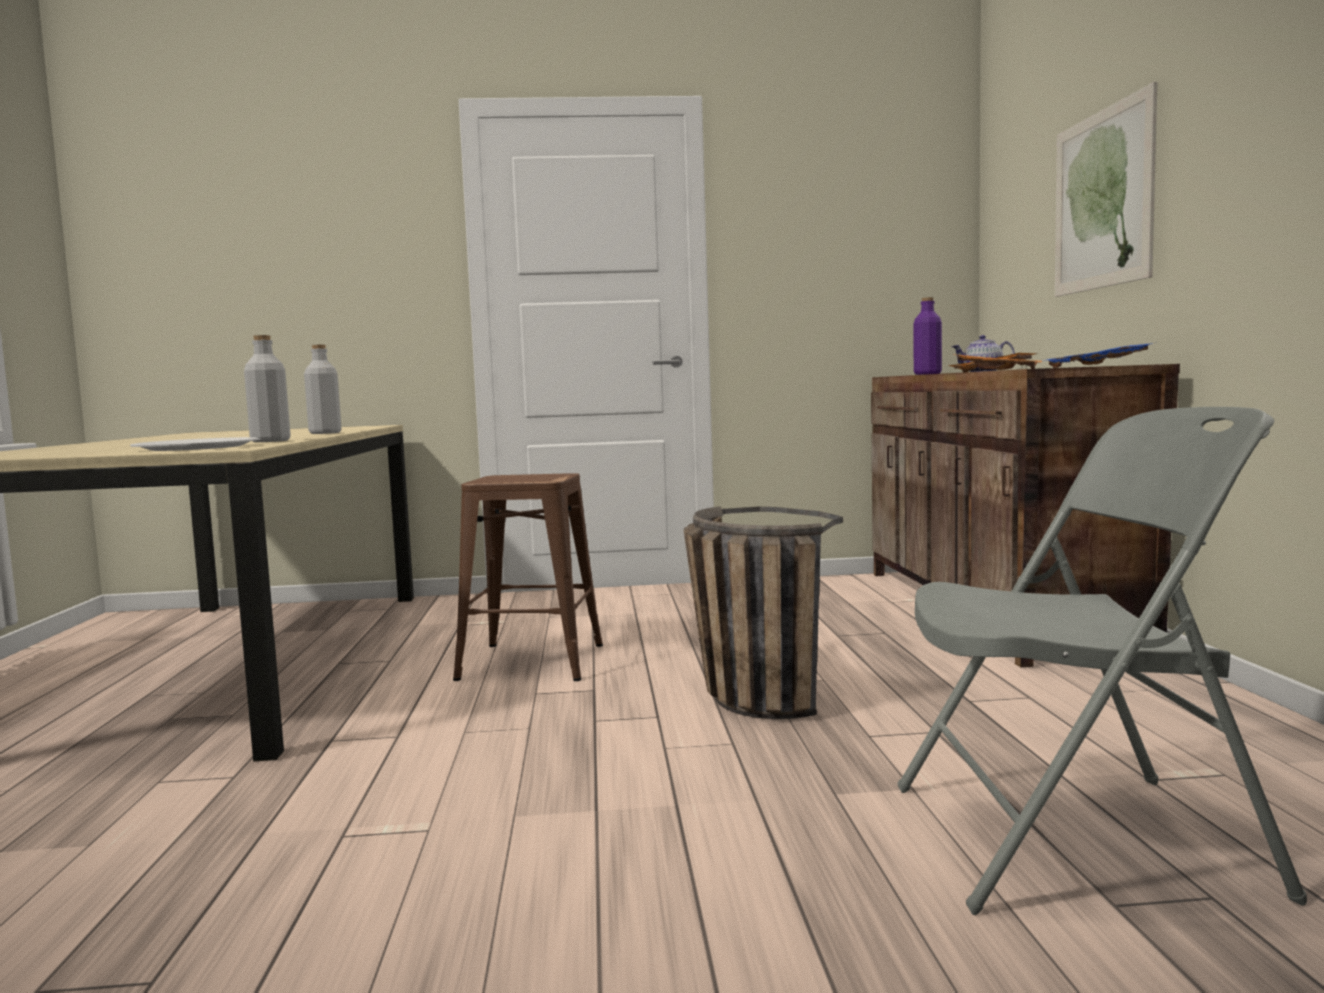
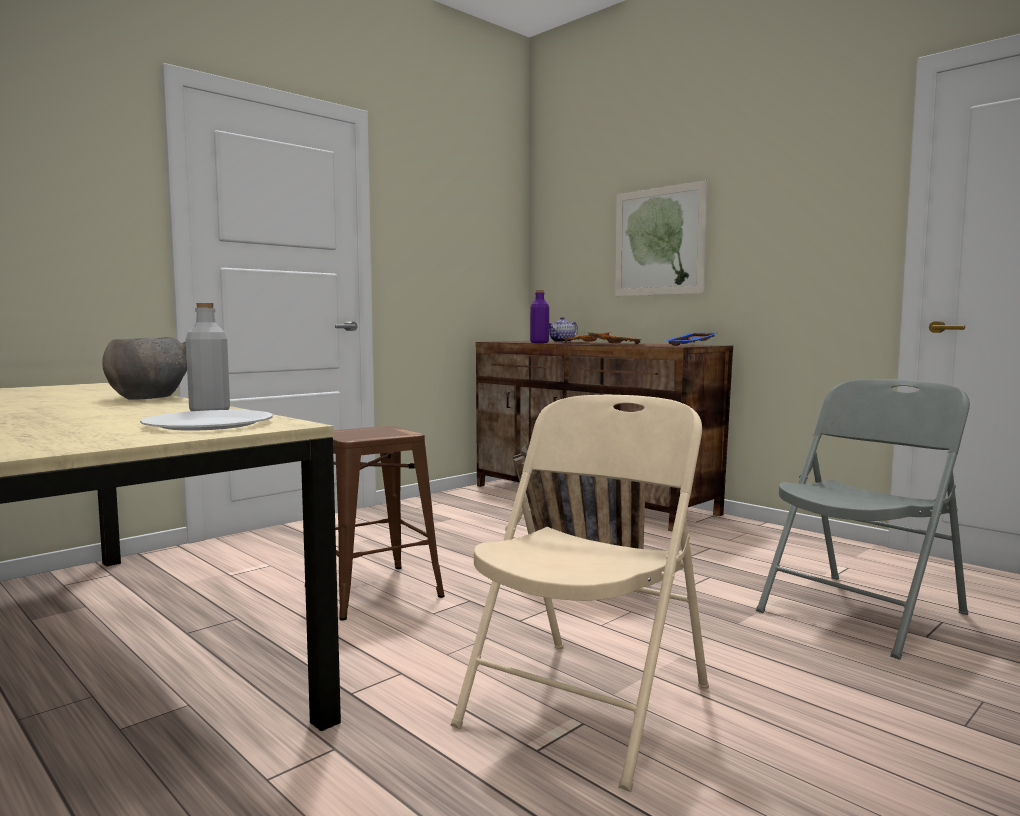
camera: 40 degrees left, 0 degrees up
grey bottle [304,345,341,434] -> grey bowl [102,337,187,400]
none -> beige chair [451,395,709,792]

